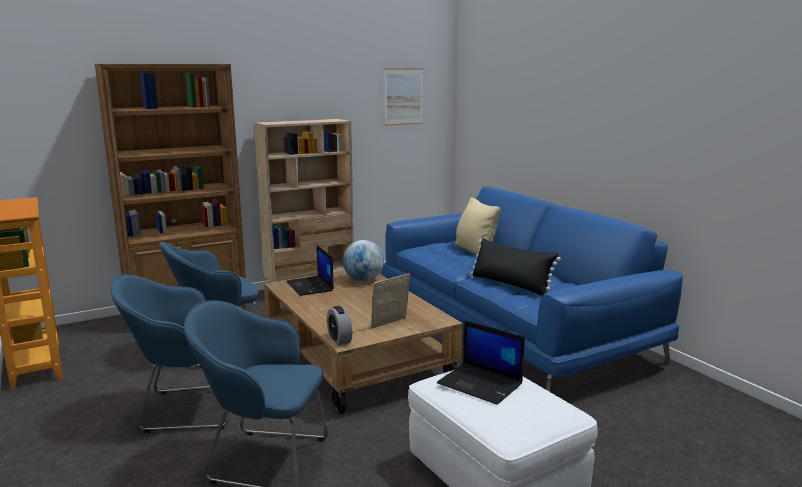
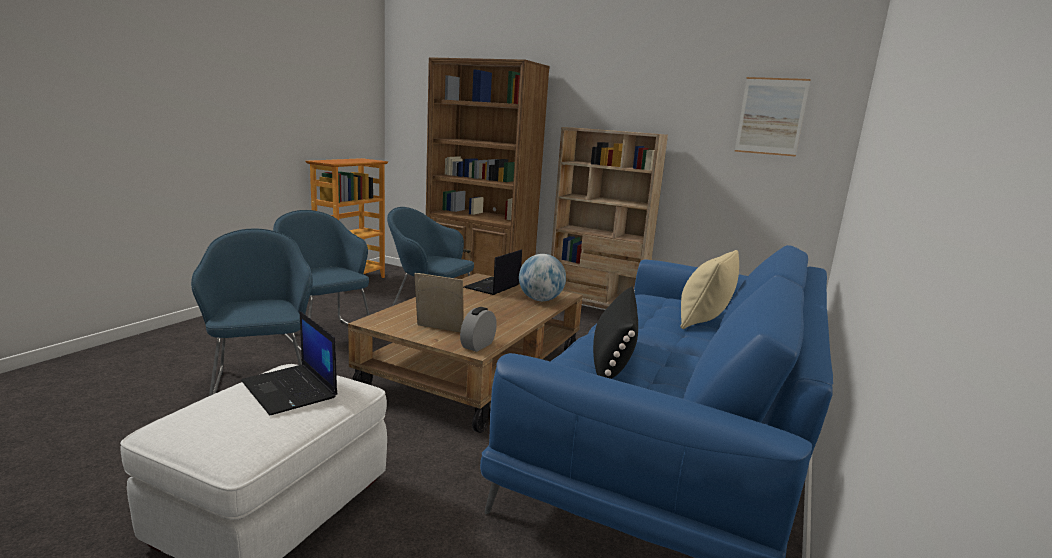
camera: 55 degrees right, 0 degrees up
alarm clock [327,306,352,345] -> alarm clock moved to [460,307,497,352]
laptop [437,320,525,405] -> laptop turned 45 degrees counterclockwise [241,311,337,416]

